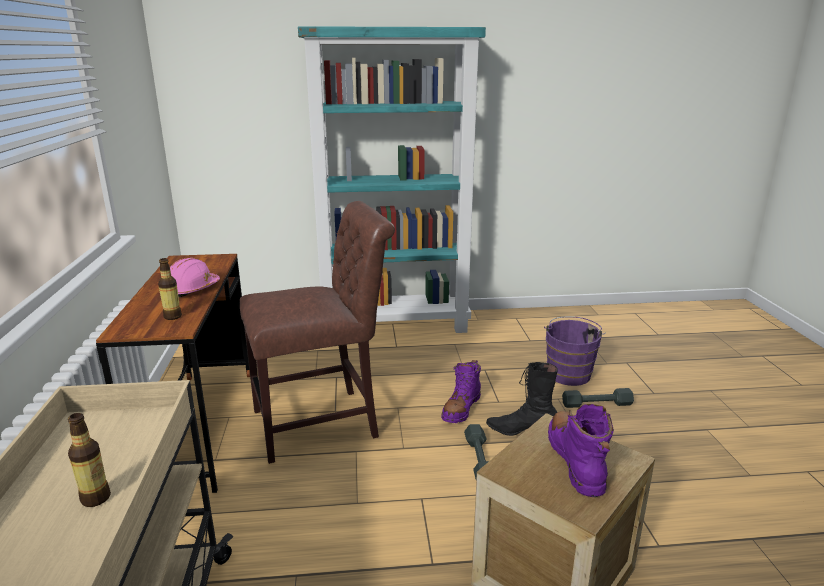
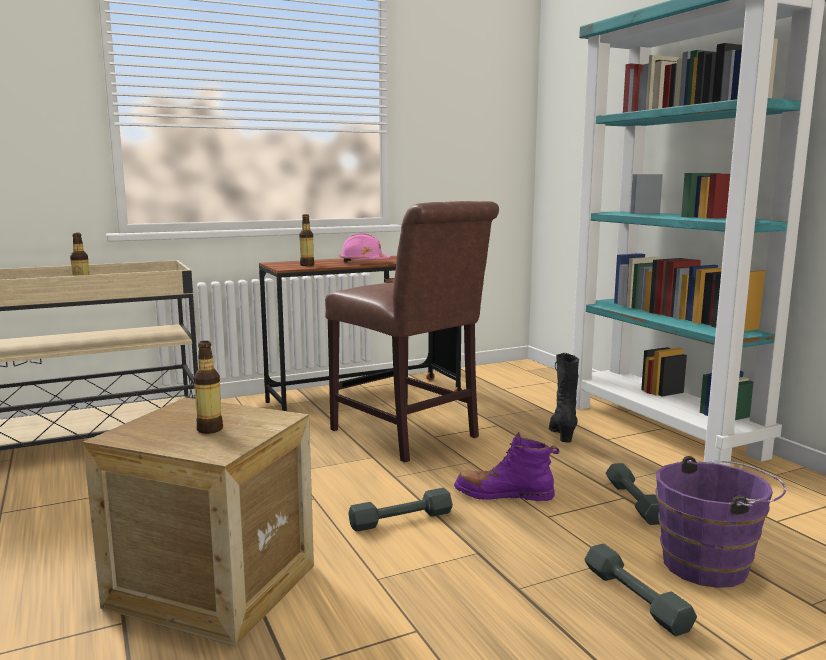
camera: 70 degrees right, 10 degrees down
black boot [486,362,558,436] -> black boot moved to [549,353,579,443]
purple boot [548,404,614,497] -> bottle [194,341,223,434]
none -> grey dumbbell [606,463,660,525]

